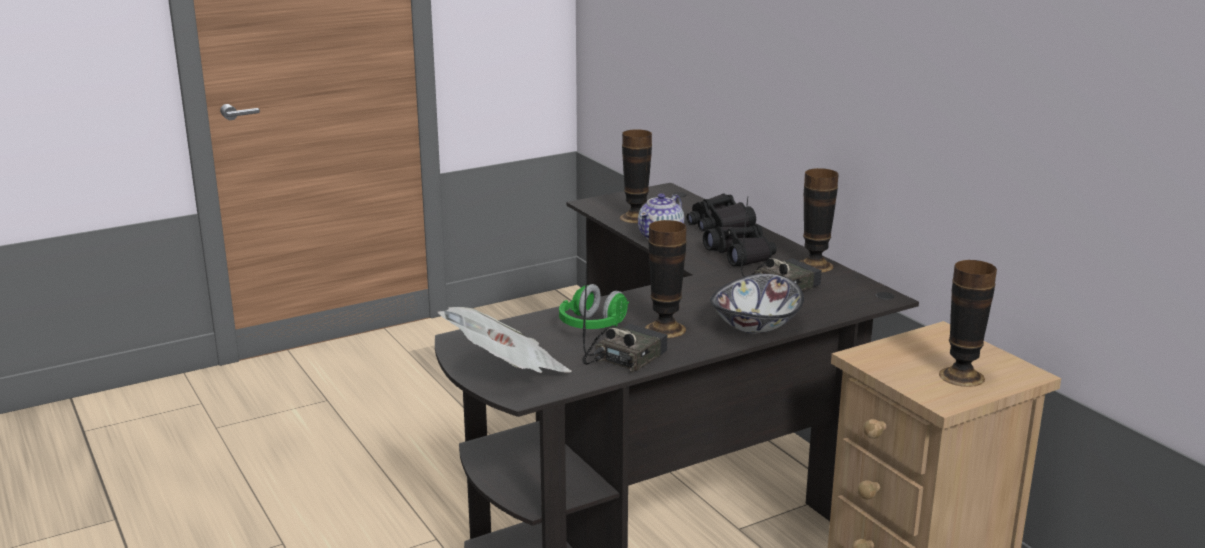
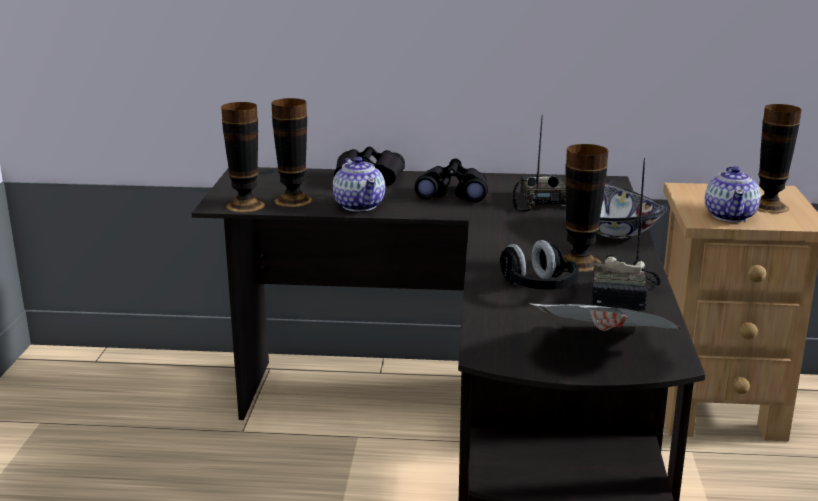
camera: 55 degrees left, 0 degrees up
green headphones [559,284,629,329] -> black headphones [500,240,579,290]
radio [582,264,668,373] -> radio turned 150 degrees counterclockwise [591,158,661,310]
vase [800,168,839,272] -> vase moved to [221,102,265,212]
none -> teapot [705,166,761,222]

